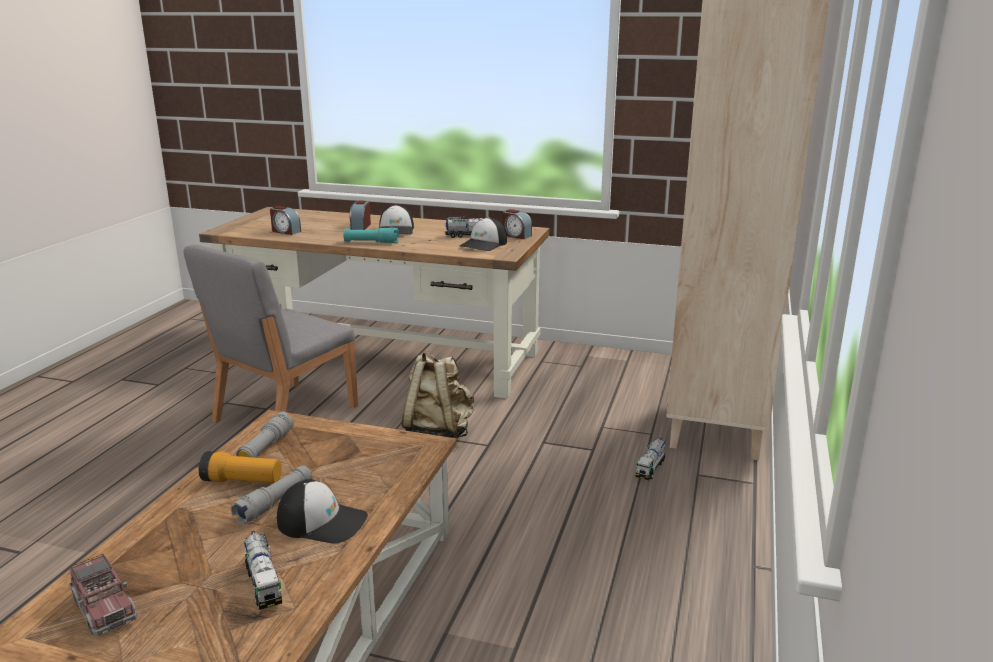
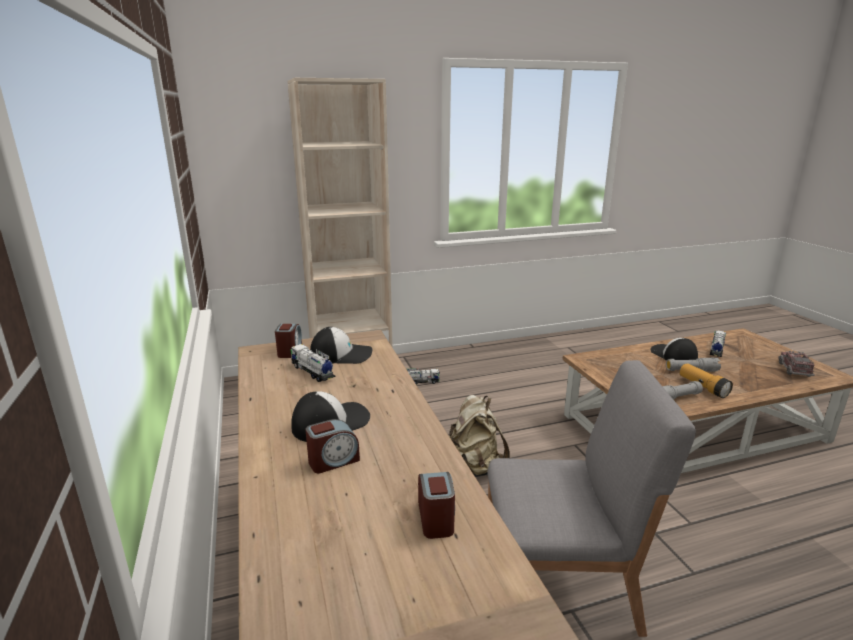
camera: 125 degrees left, 0 degrees up
turquoise flashlight [343,227,399,243] -> none

